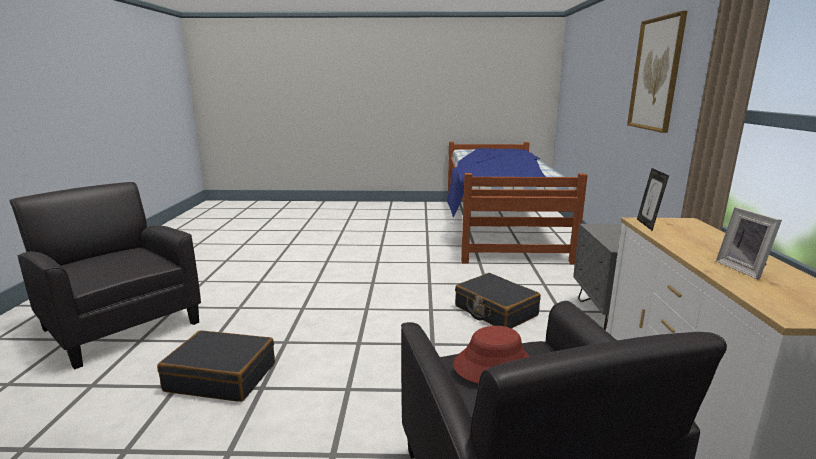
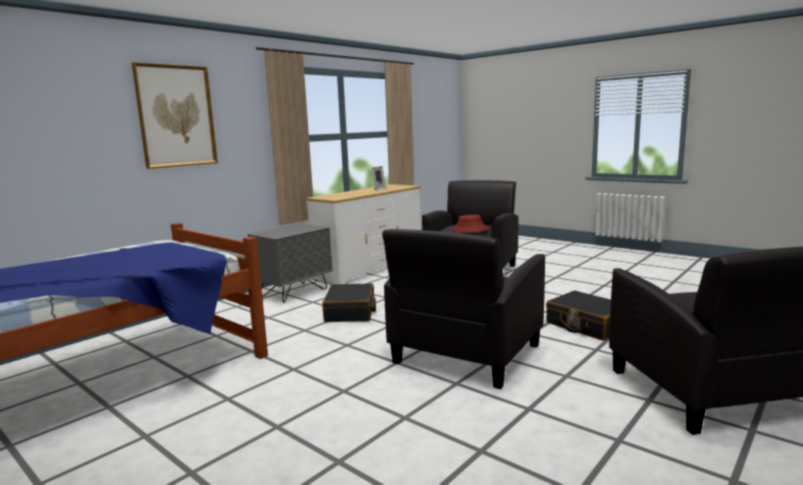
camera: 140 degrees left, 5 degrees down
picture frame [637,168,669,231] -> none
none -> black armchair [382,229,545,389]

